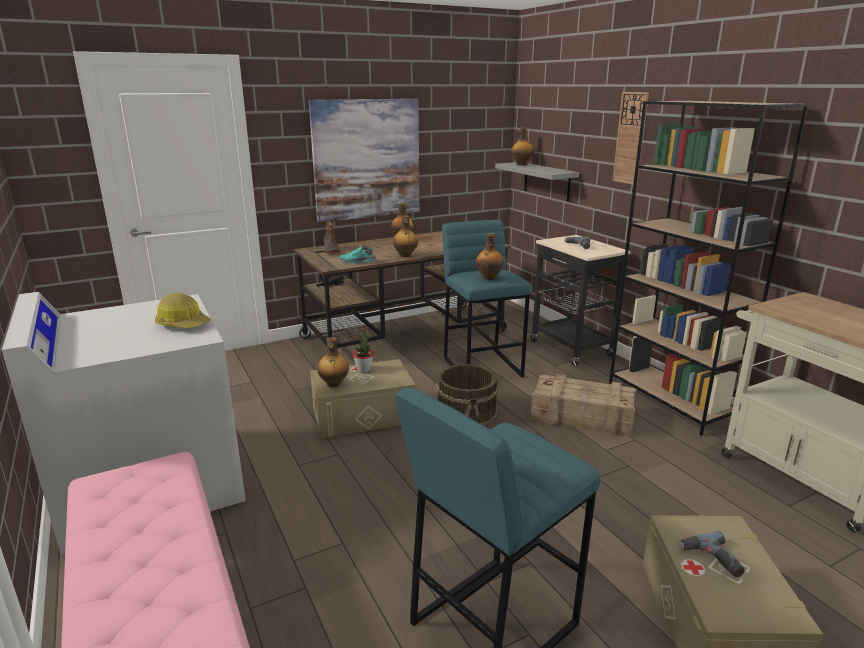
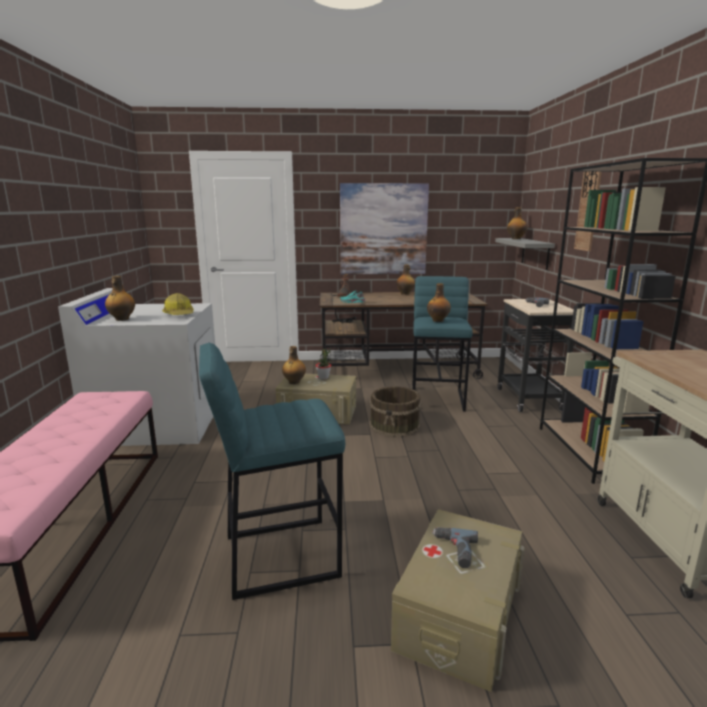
camera: 25 degrees right, 5 degrees down
bottle [393,216,418,257] -> bottle moved to [105,276,135,321]
crate [531,374,636,437] -> none

